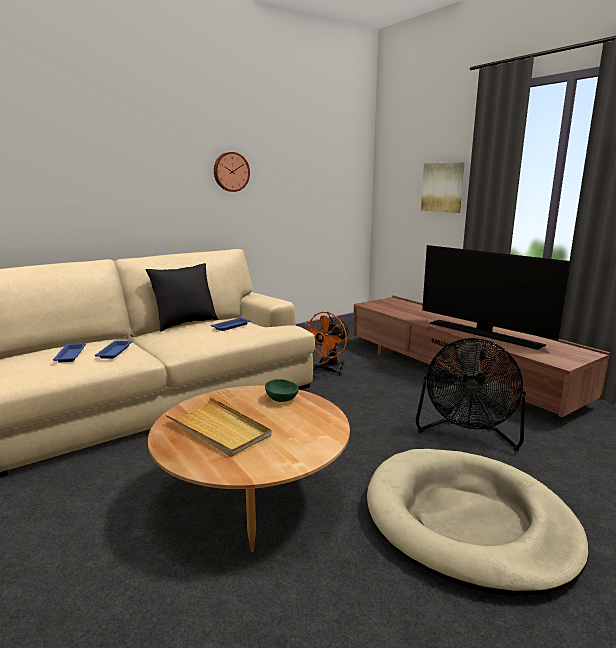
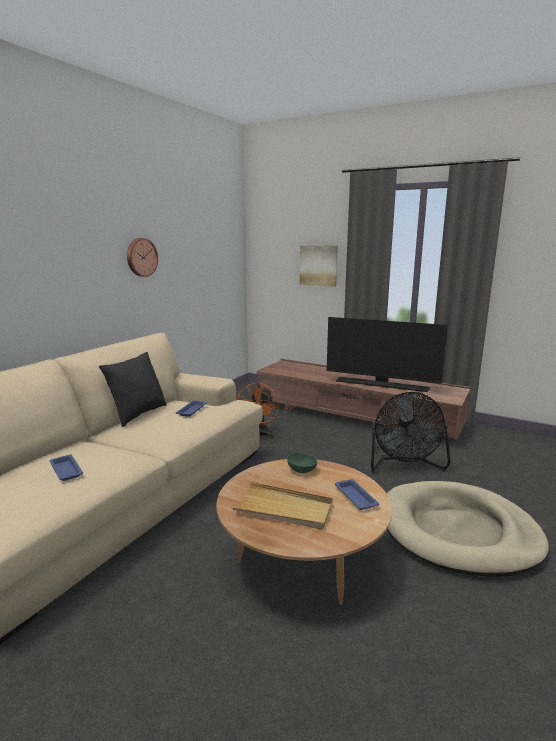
camera: 25 degrees left, 0 degrees up
blue tray [95,341,133,359] -> blue tray moved to [335,479,379,510]

